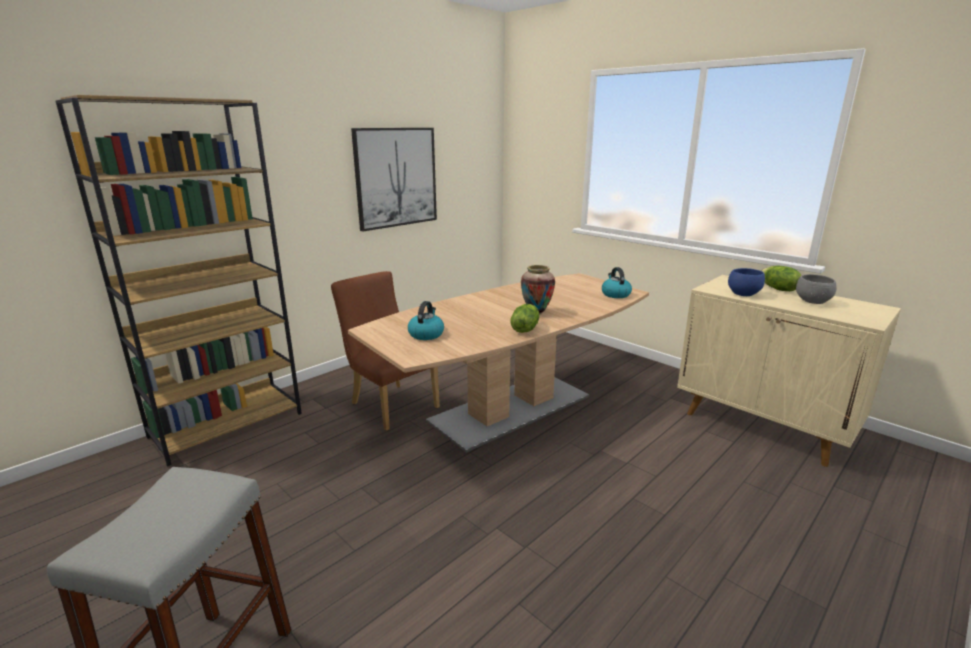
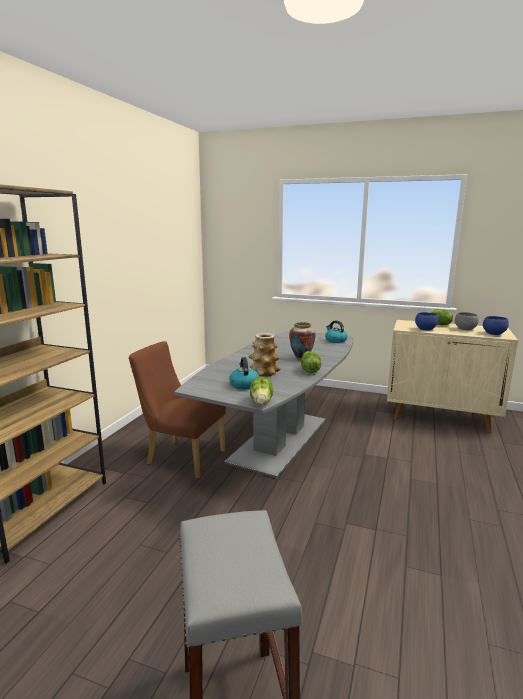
camera: 25 degrees left, 5 degrees down
brown dining table [348,273,649,453] -> grey dining table [174,331,354,479]
picture [351,128,437,231] -> none
none -> vase [249,333,280,377]
none -> lettuce [250,377,273,405]
none -> blue bowl [483,316,509,335]

